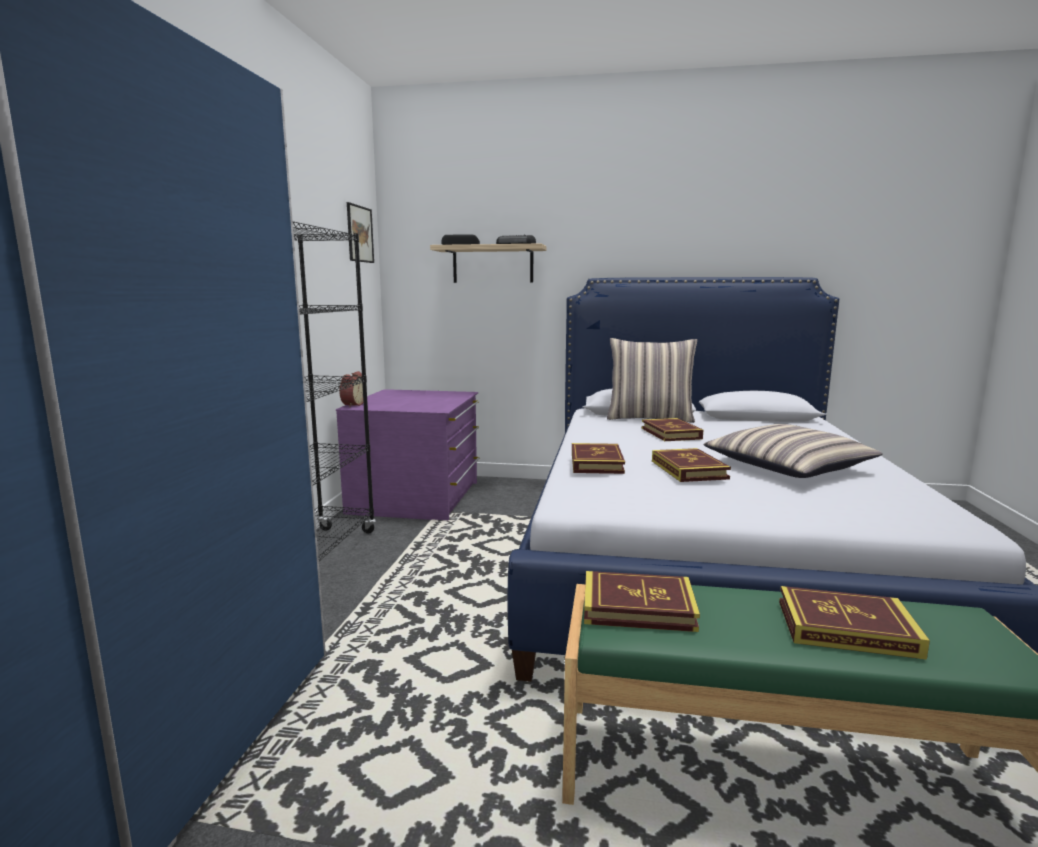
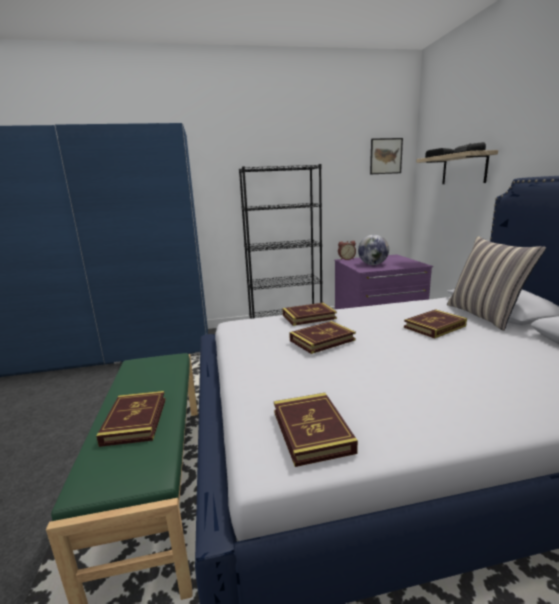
camera: 70 degrees right, 5 degrees up
book [584,571,700,632] -> book moved to [274,393,358,467]
pillow [704,424,883,478] -> none
none -> globe [358,235,389,265]

